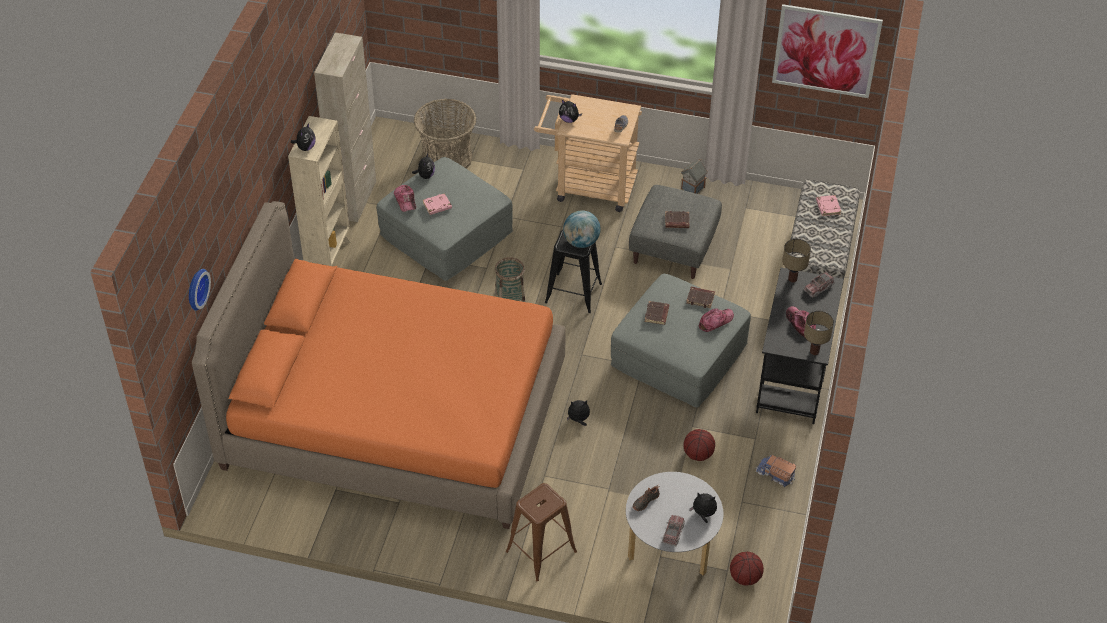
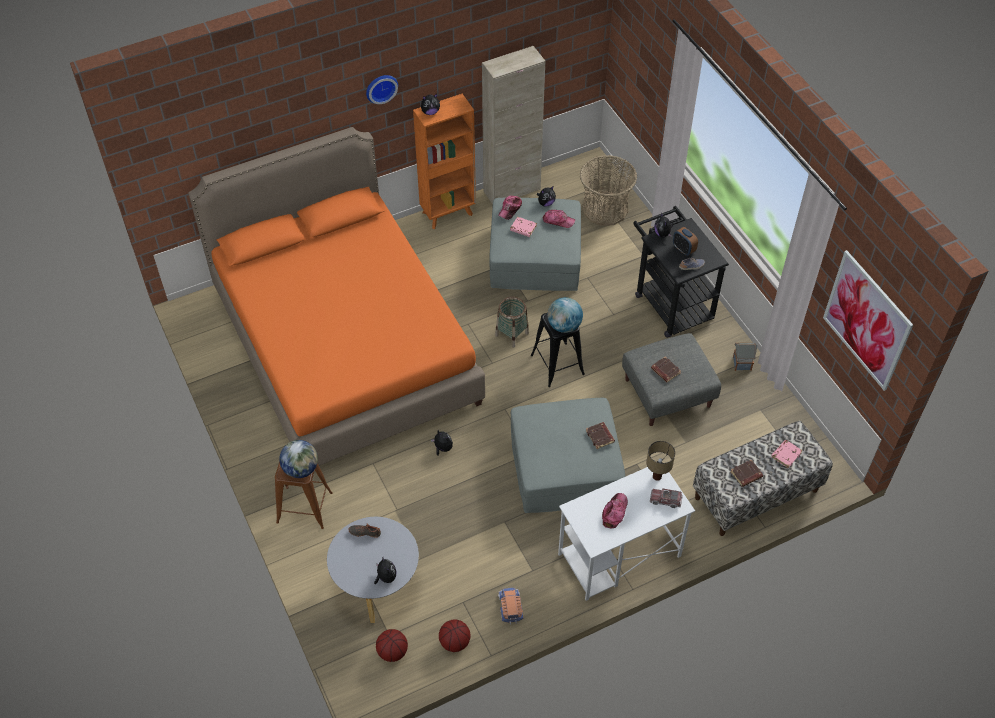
camera: 50 degrees right, 5 degrees up
wall clock [189,269,211,311] -> wall clock moved to [366,75,398,104]
beige bookcase [288,116,351,266] -> orange bookcase [413,94,476,229]
beige cart [534,94,642,212] -> black cart [633,206,729,338]
brown book [645,301,669,325] -> brown book moved to [731,460,763,487]
toy truck [662,515,685,546] -> none
basketball [683,429,715,461] -> basketball moved to [439,620,470,652]
cap [698,308,734,332] -> cap moved to [543,210,575,228]
black desk [756,268,844,424] -> white desk [558,467,695,601]
table lamp [804,311,834,355] -> none
none -> globe [279,440,318,478]
none -> alarm clock [673,227,698,256]

